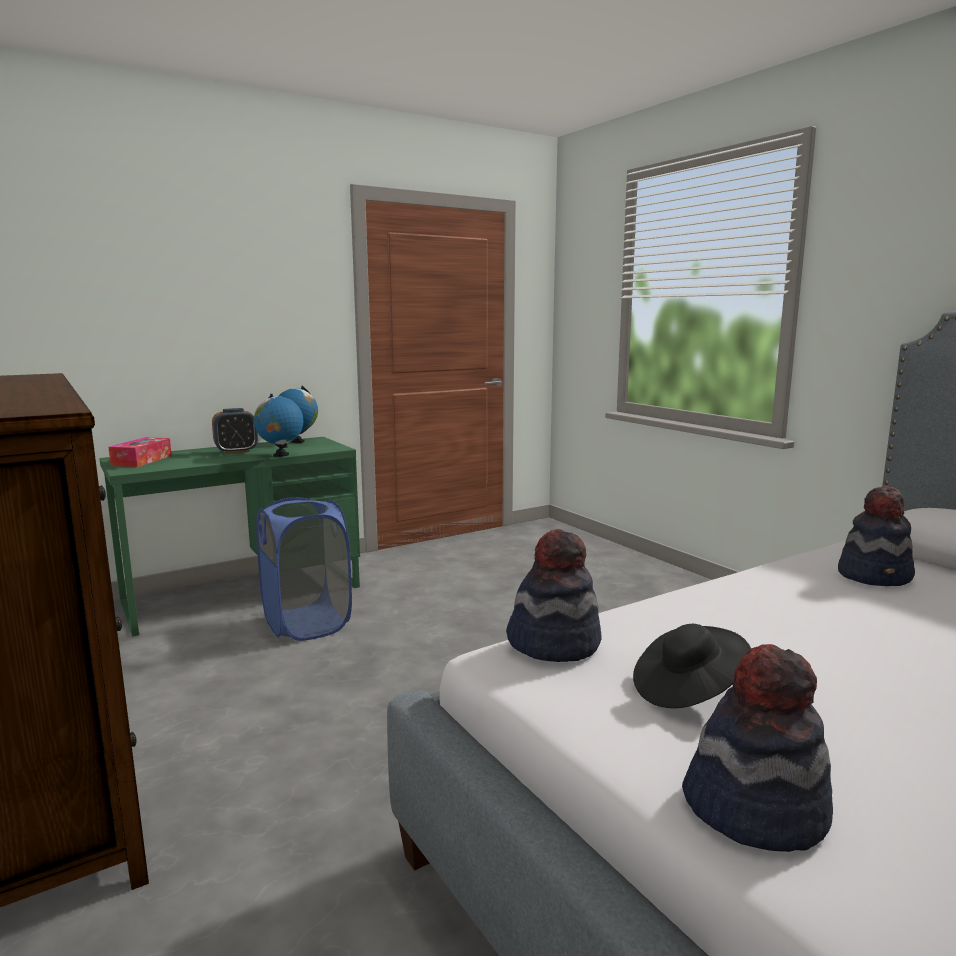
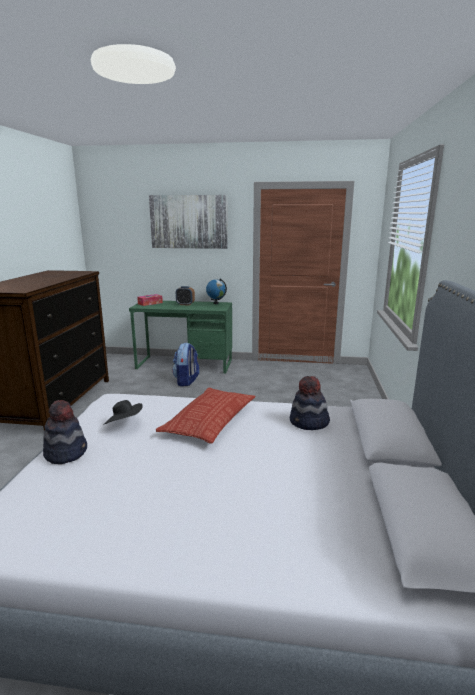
camera: 40 degrees right, 5 degrees up
globe [254,394,303,457] -> none
blue laundry basket [256,497,352,641] -> backpack [172,343,199,386]
hat [506,529,601,662] -> none
none -> picture [149,195,228,249]
none -> pillow [156,388,256,443]

